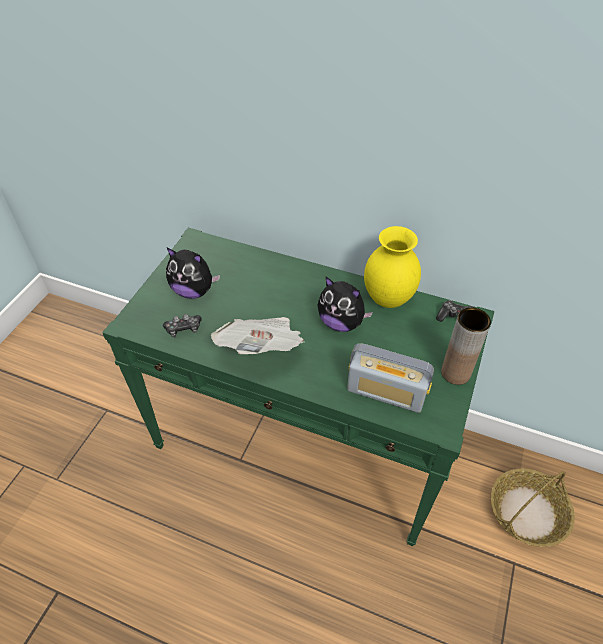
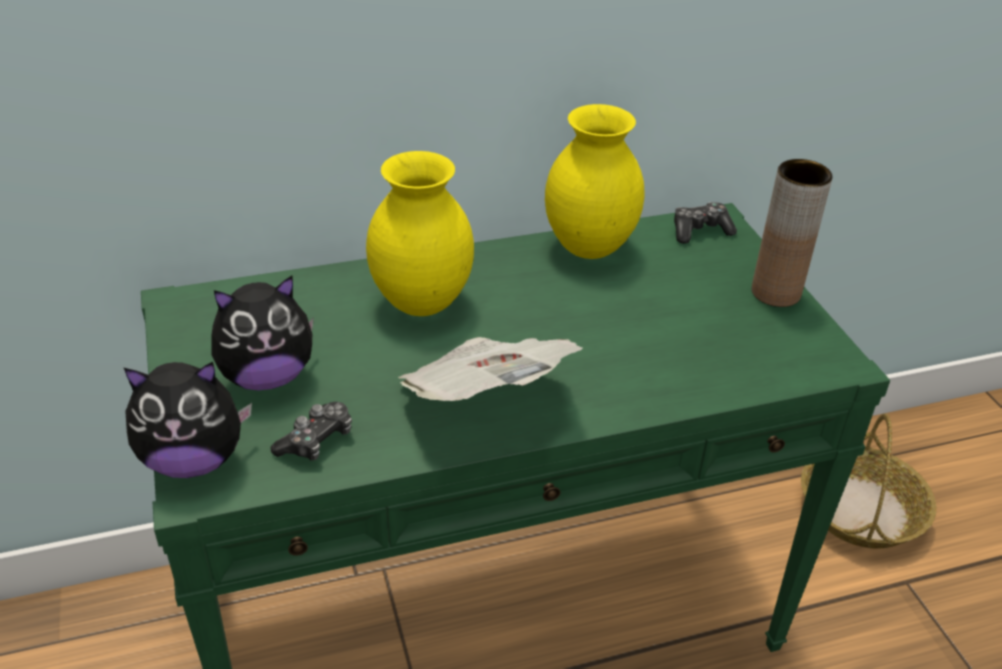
camera: 40 degrees left, 10 degrees down
plush toy [317,277,373,332] -> plush toy moved to [124,362,252,478]
radio [347,343,434,413] -> none
none -> yellow vase [366,151,474,316]

